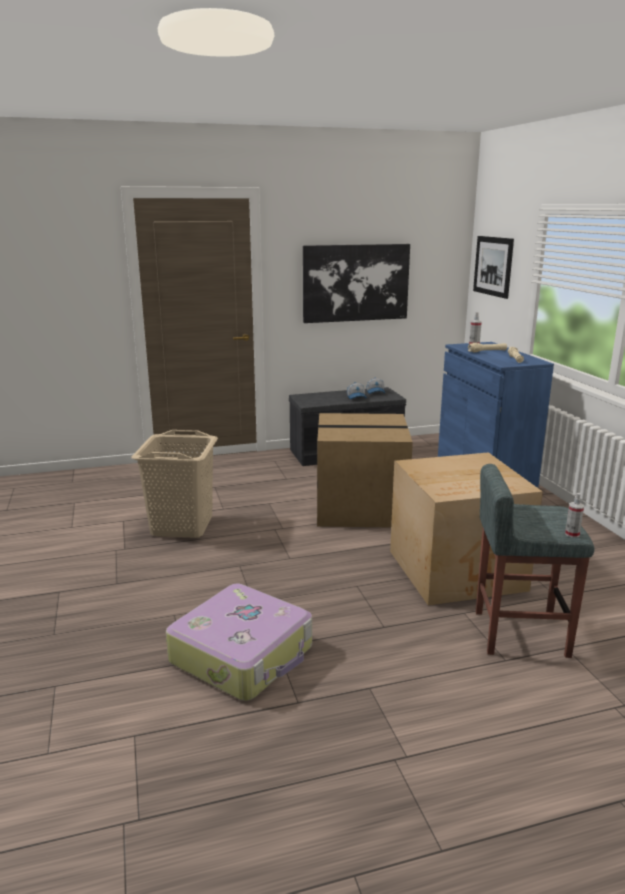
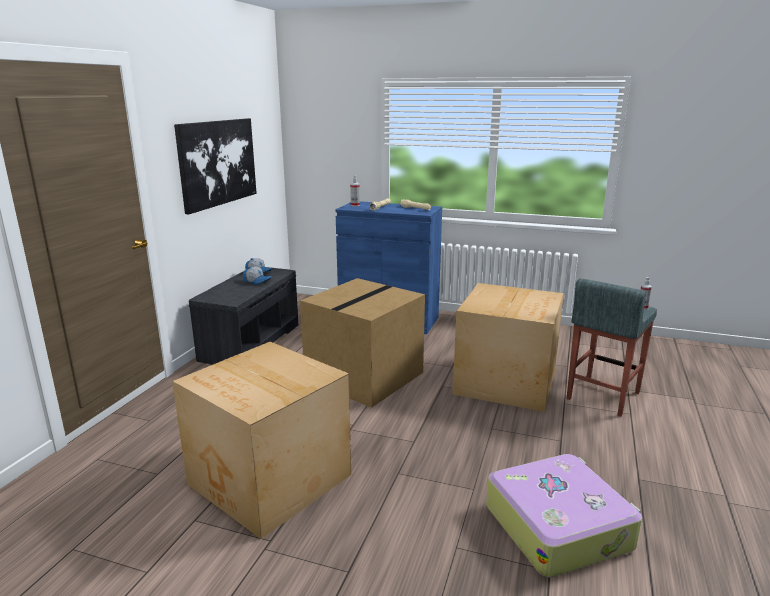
camera: 55 degrees left, 0 degrees up
beige laundry basket [131,430,218,538] -> cardboard box [172,342,351,539]
picture [473,236,514,299] -> none

